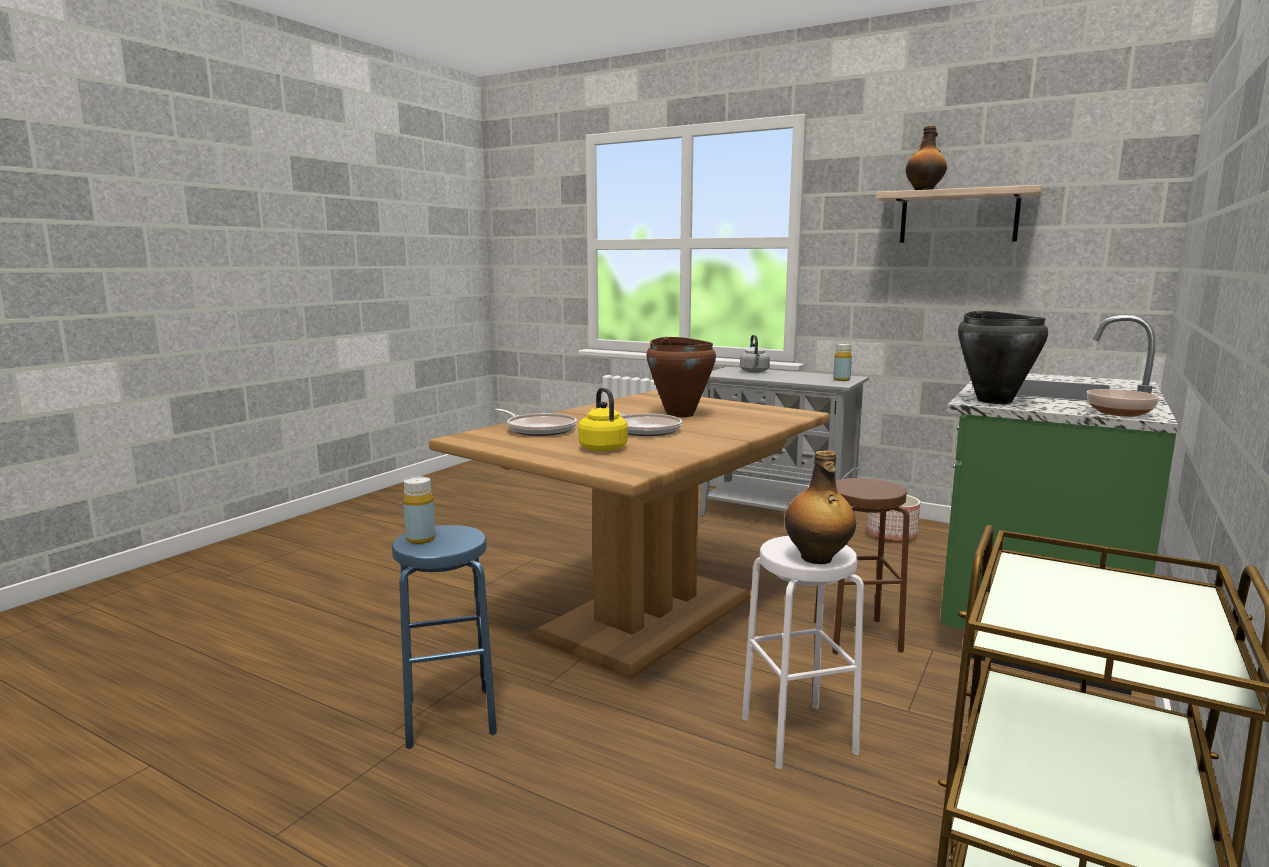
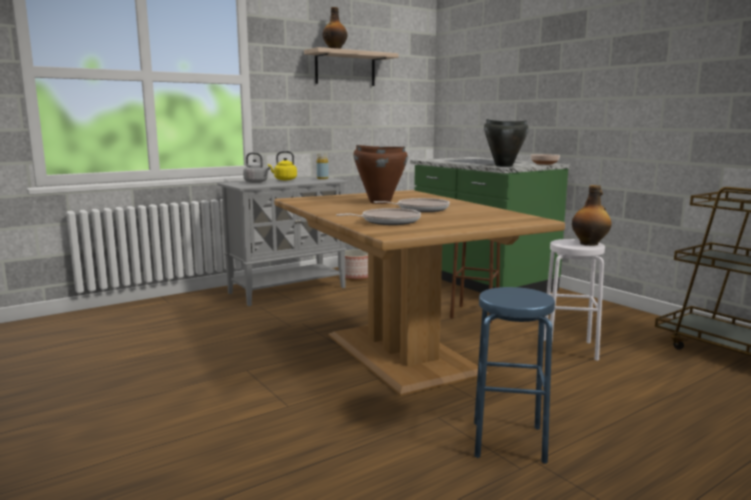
camera: 65 degrees left, 0 degrees up
yellow bottle [403,477,436,544] -> none
yellow kettle [578,388,628,452] -> yellow kettle moved to [268,151,297,180]

